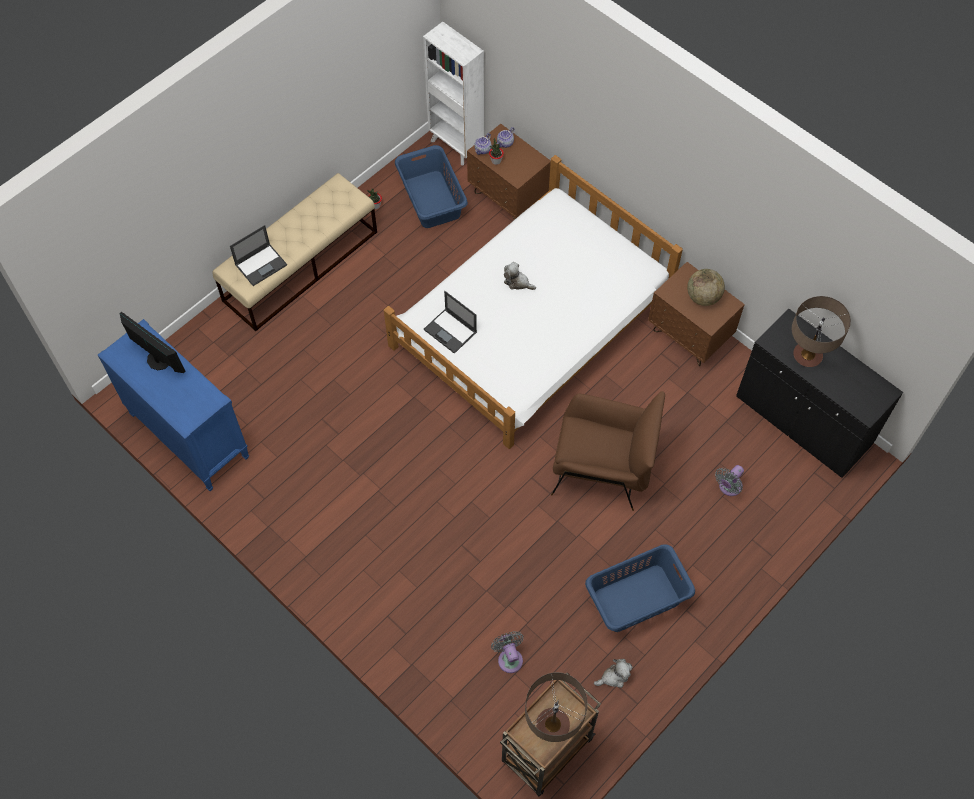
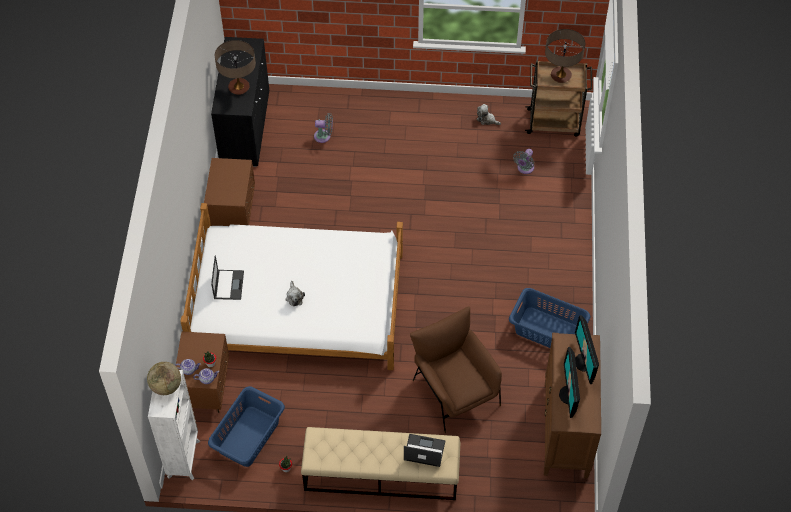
camera: 130 degrees left, 5 degrees down
blue dresser [98,319,249,491] -> brown dresser [544,333,601,479]
laptop [424,291,477,354] -> laptop moved to [211,255,244,300]
brown armchair [551,391,665,511] -> brown armchair moved to [410,306,502,433]
blue laundry basket [585,545,695,632] -> blue laundry basket moved to [509,288,590,348]
globe [687,269,725,306] -> globe moved to [147,362,181,395]
none -> monitor [575,315,599,384]

